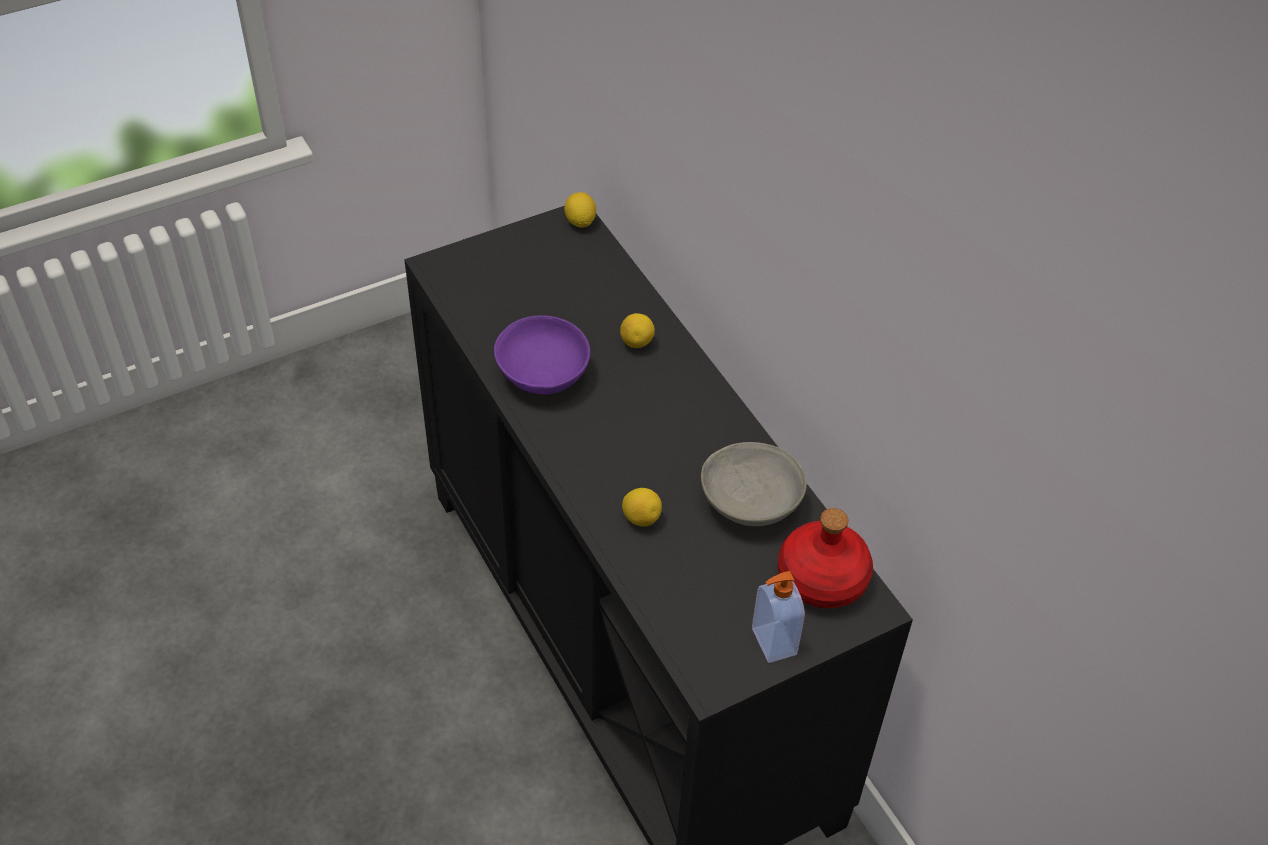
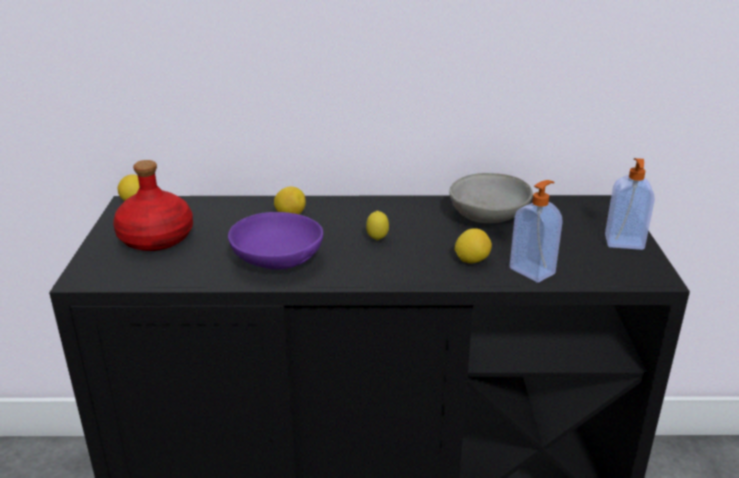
camera: 60 degrees left, 20 degrees down
red bottle [778,508,873,608] -> red bottle moved to [113,160,193,251]
none -> lemon [366,211,389,241]
none -> soap dispenser [510,180,563,283]

